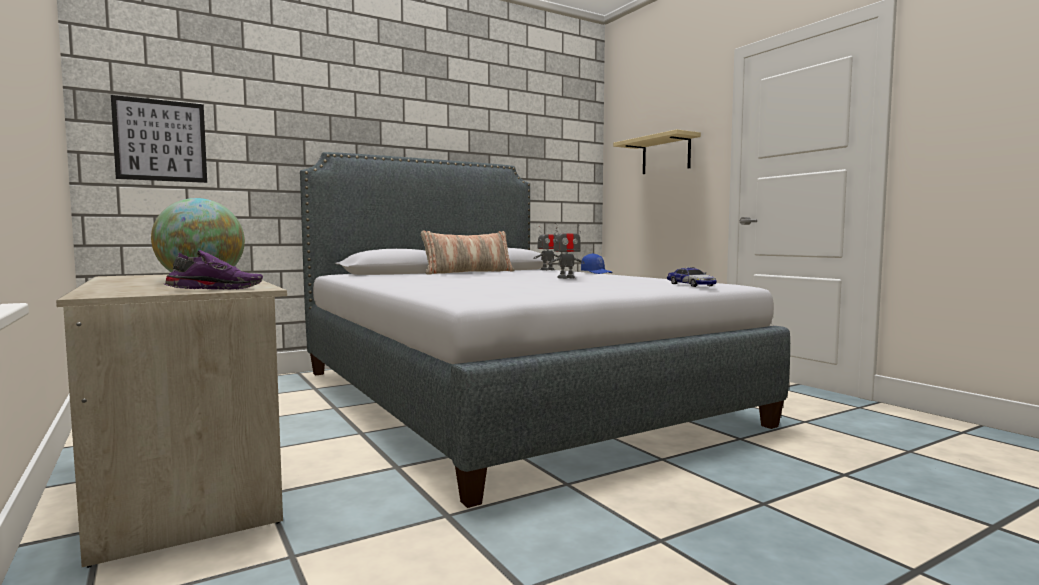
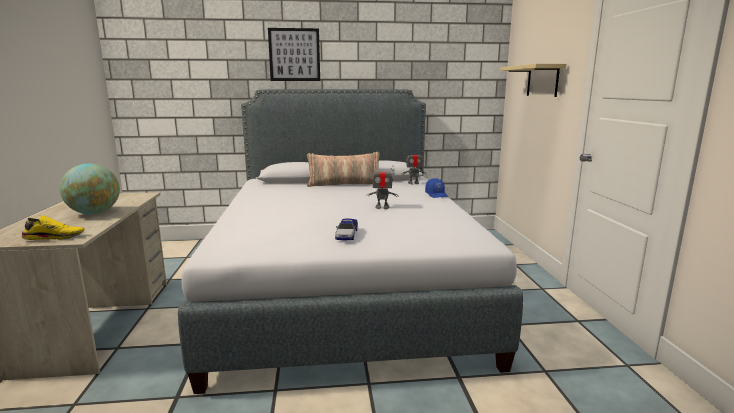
camera: 25 degrees right, 10 degrees up
picture [111,95,207,183] -> picture moved to [268,28,320,81]
purple shoe [165,250,263,290] -> yellow shoe [21,215,85,240]
toy car [667,267,717,287] -> toy car moved to [335,219,358,240]

